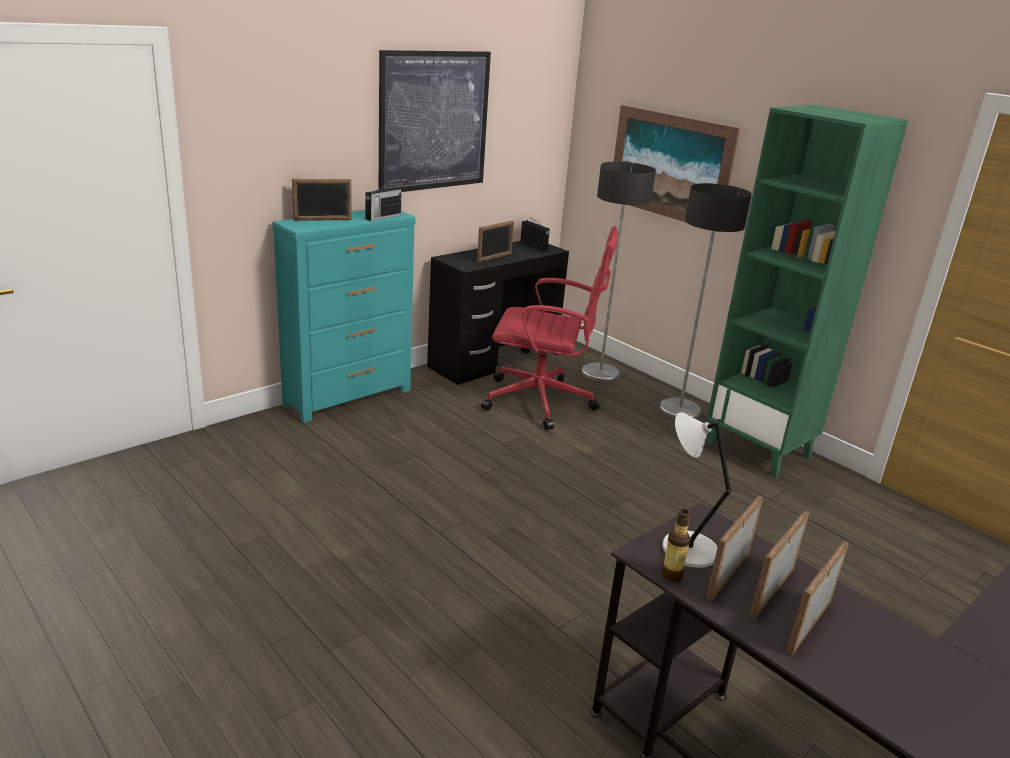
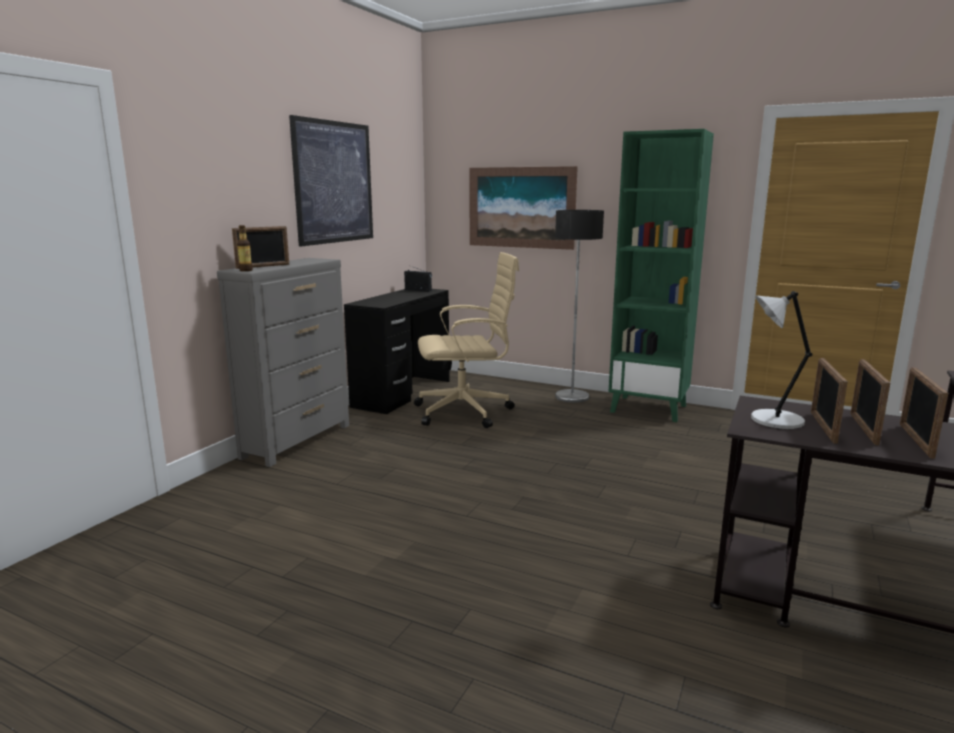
camera: 20 degrees left, 10 degrees down
turquoise dresser [272,209,415,423] -> grey dresser [217,258,349,467]
radio [365,183,401,221] -> none
picture frame [477,220,514,263] -> none
red office chair [481,226,618,430] -> beige office chair [414,252,519,428]
floor lamp [581,162,656,382] -> none
bottle [661,509,691,582] -> bottle moved to [237,225,253,271]

